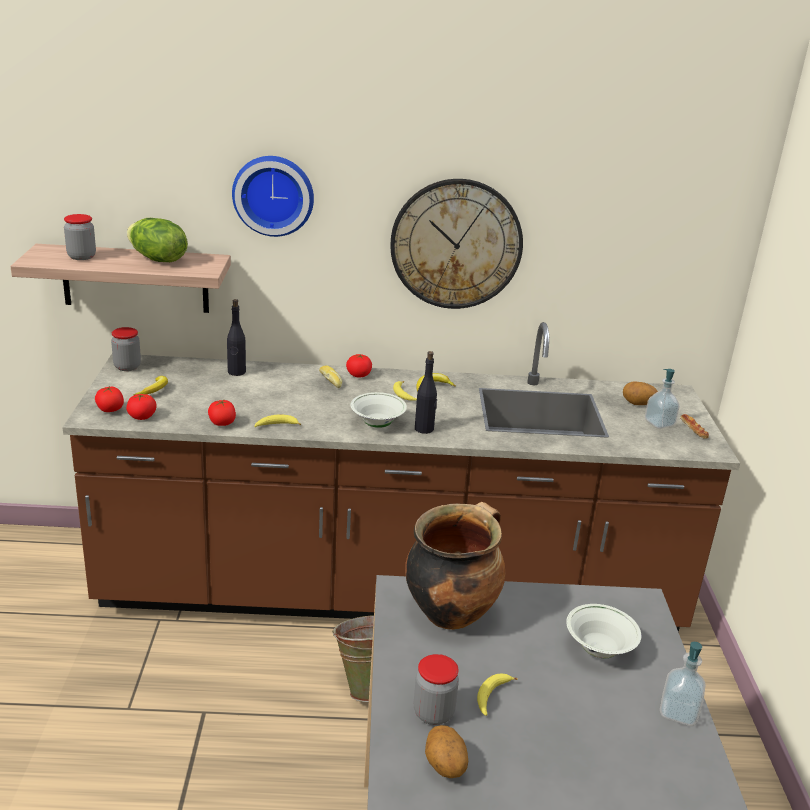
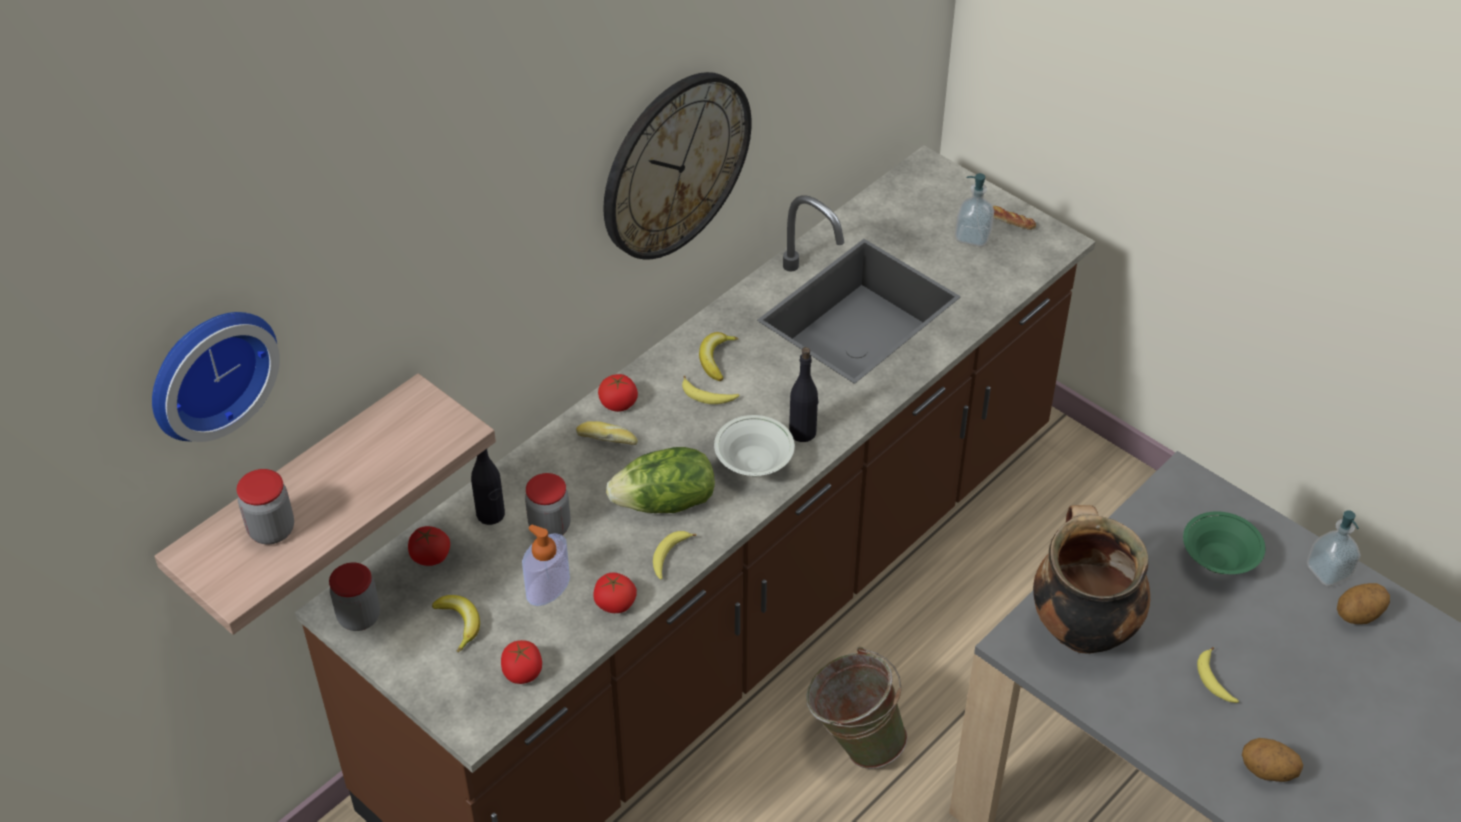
camera: 45 degrees left, 20 degrees up
tomato [95,386,124,412] -> tomato moved to [408,526,450,566]
lettuce [127,218,188,262] -> lettuce moved to [606,447,715,513]
wall clock [232,156,314,237] -> wall clock moved to [152,312,280,442]
jar [414,654,459,725] -> jar moved to [525,473,570,535]
white bowl [566,604,641,658] -> green bowl [1183,511,1265,574]
potato [623,381,658,405] -> potato moved to [1337,583,1390,624]
none -> soap dispenser [522,525,570,606]

